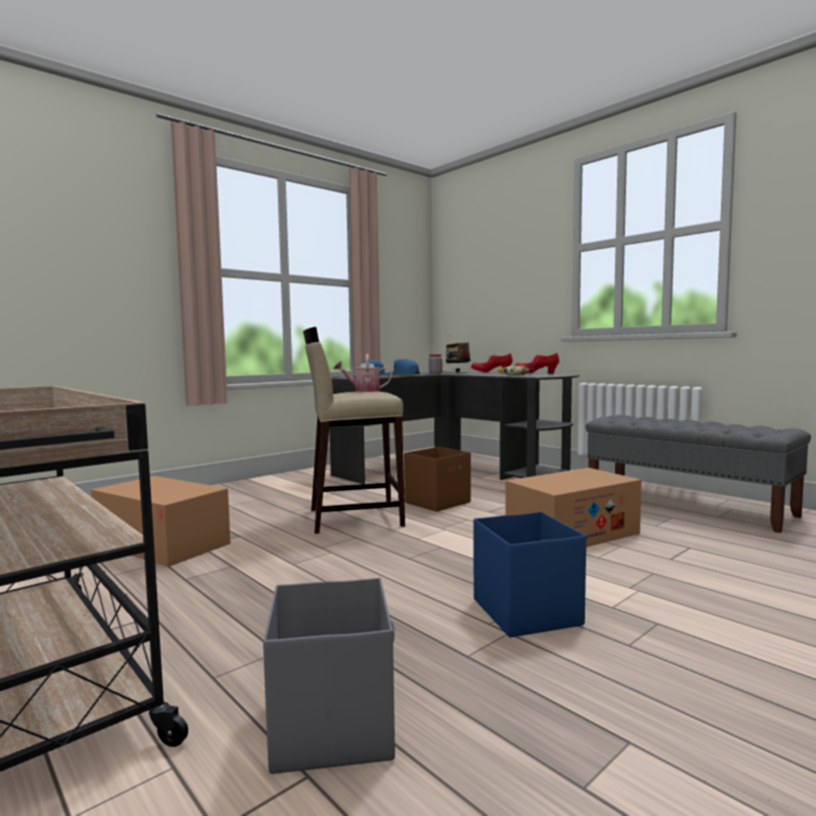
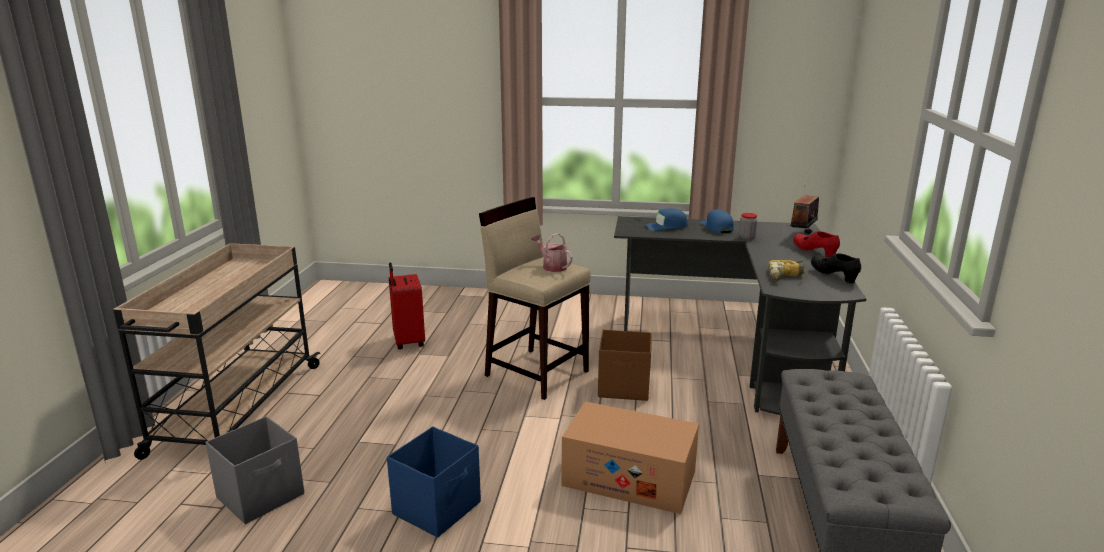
camera: 50 degrees right, 15 degrees up
cardboard box [91,476,231,567] -> red suitcase [389,263,425,349]
red shoe [515,353,559,374] -> black shoe [811,253,861,283]

